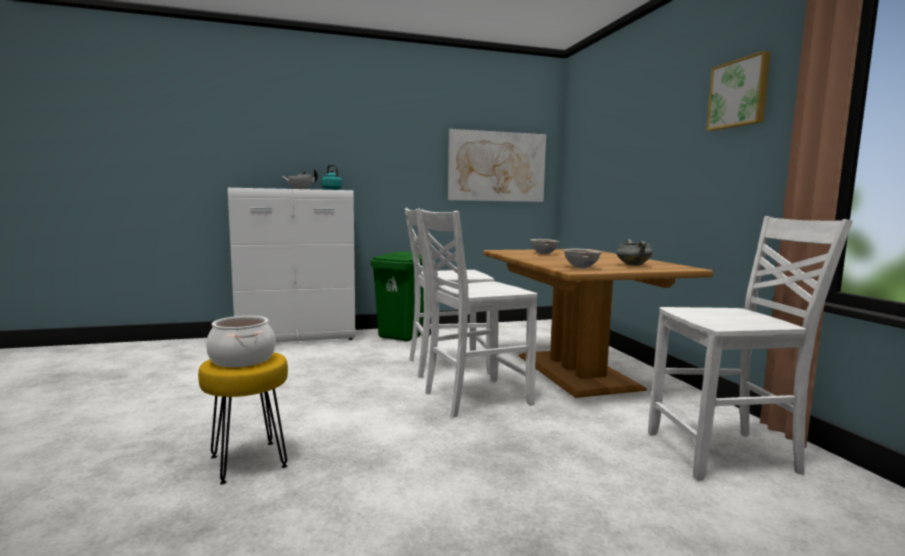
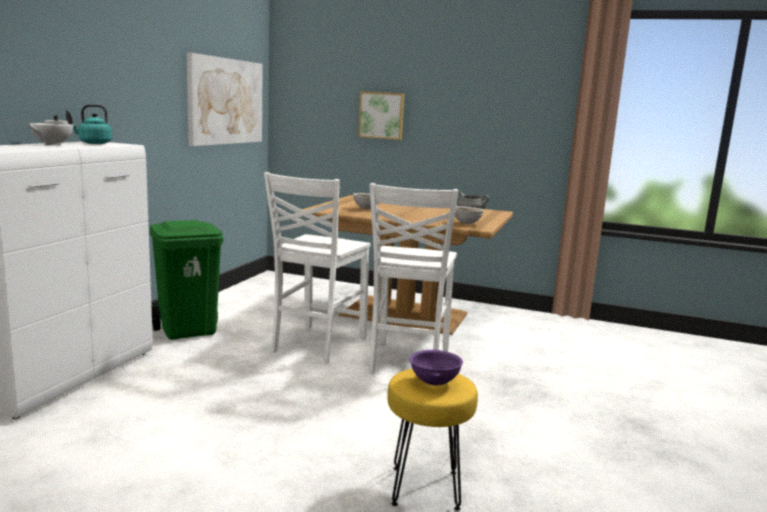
camera: 55 degrees left, 5 degrees up
cooking pot [206,316,275,367] -> purple bowl [409,350,463,385]
white chair [648,216,853,480] -> none
picture [706,51,771,131] -> picture moved to [358,91,405,140]

